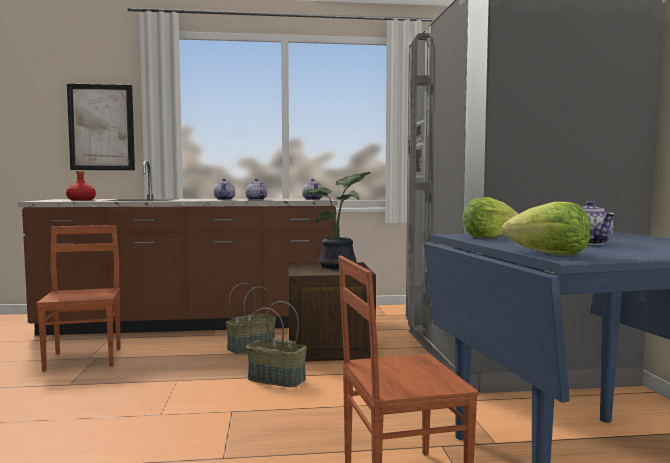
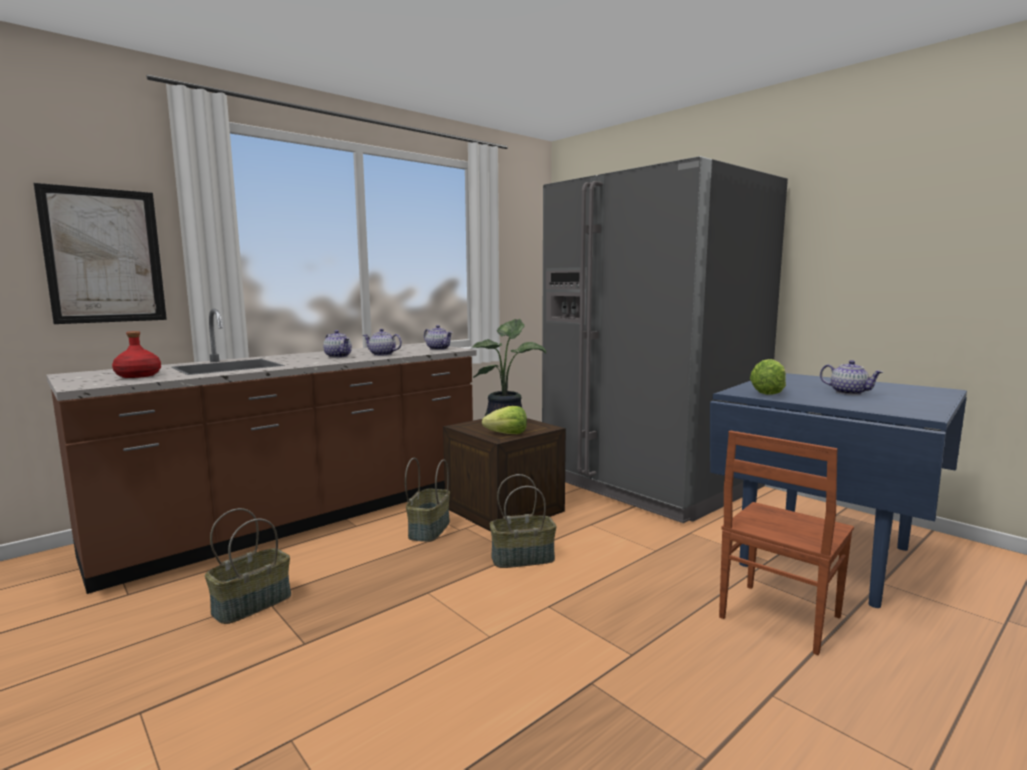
camera: 35 degrees left, 5 degrees up
brown chair [36,225,121,372] -> basket [205,508,291,624]
lettuce [502,202,591,256] -> lettuce moved to [482,406,527,434]

